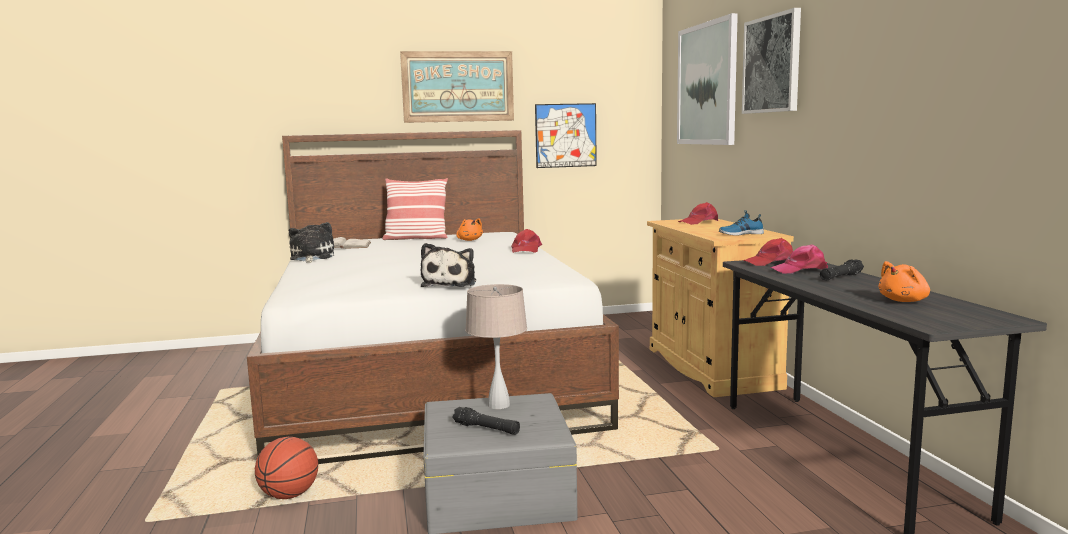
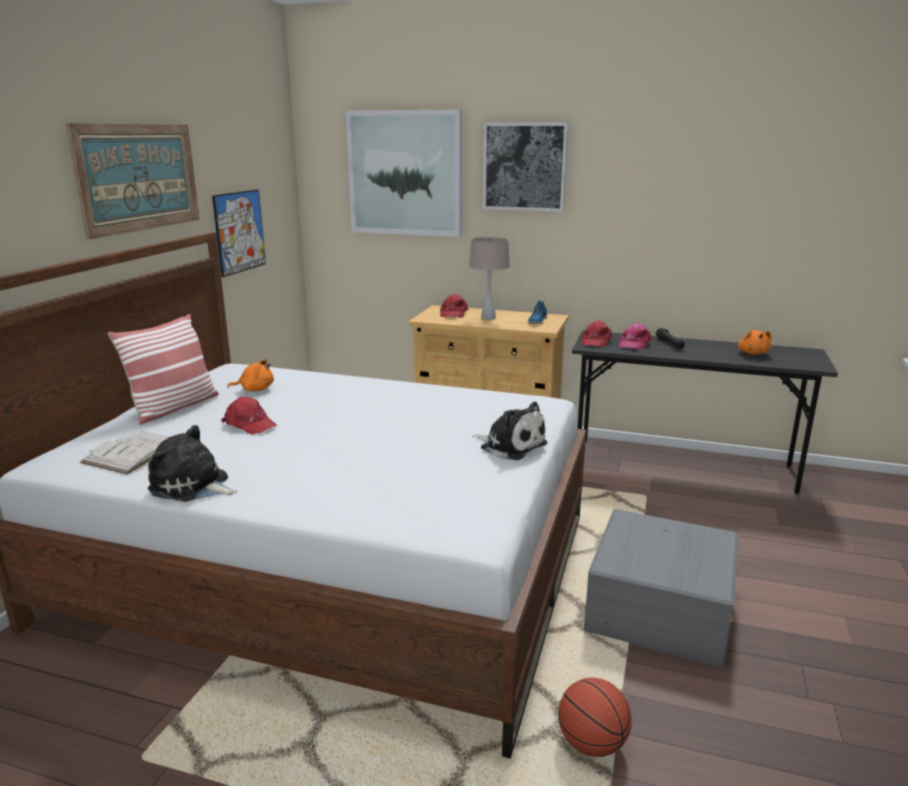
camera: 60 degrees left, 10 degrees up
black flashlight [452,407,520,435] -> none
beige table lamp [465,284,527,409] -> beige table lamp moved to [469,237,510,320]
red cap [511,229,542,253] -> red cap moved to [221,397,277,434]

